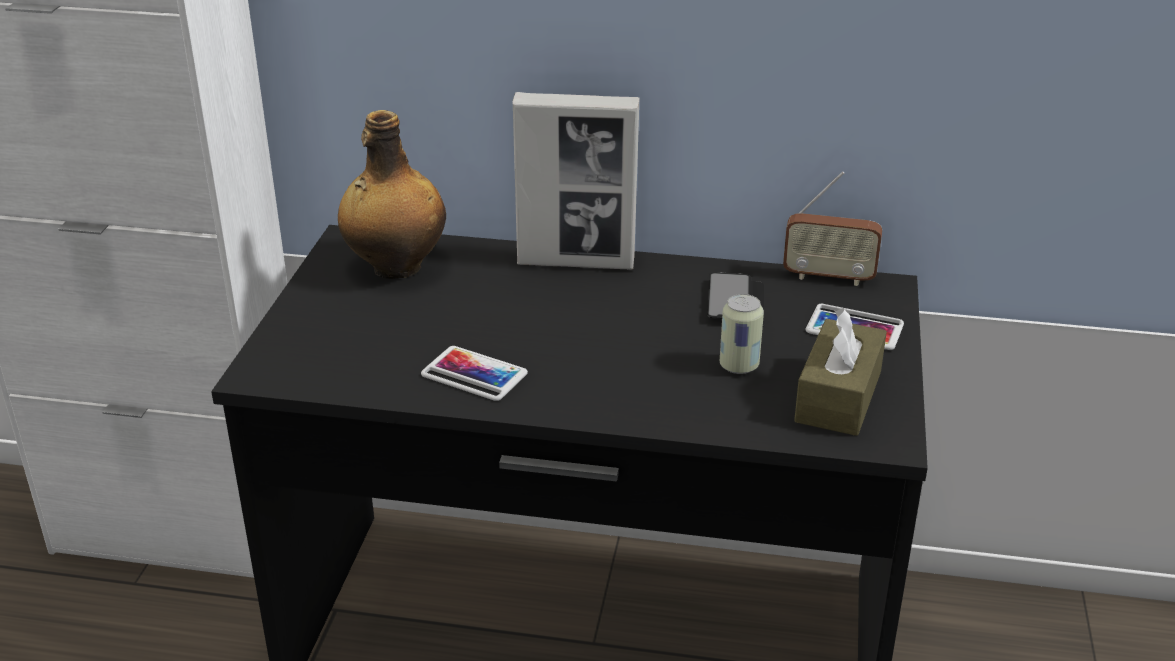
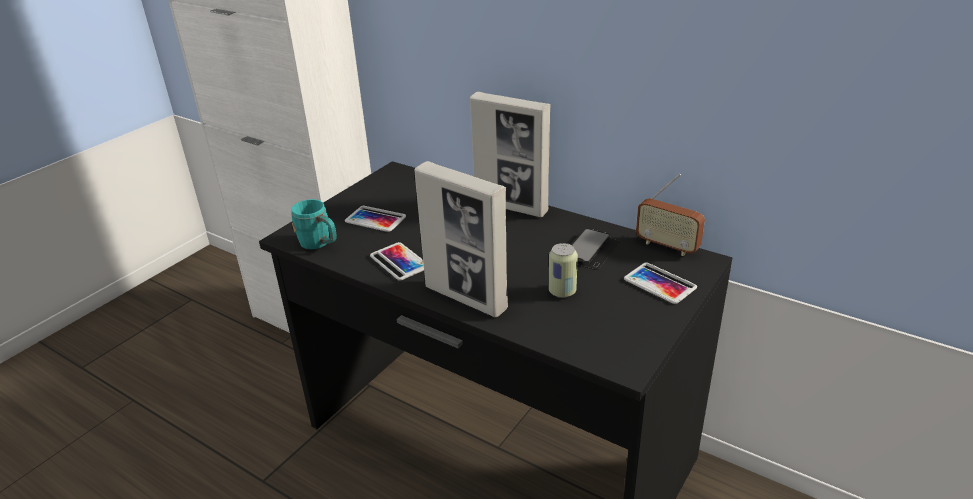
camera: 25 degrees right, 0 degrees up
bottle [338,110,446,279] -> none
brown tissue box [794,308,887,436] -> none
none -> turquoise mug [291,199,337,250]
none -> phone [345,206,406,232]
none -> picture frame [414,161,508,317]

